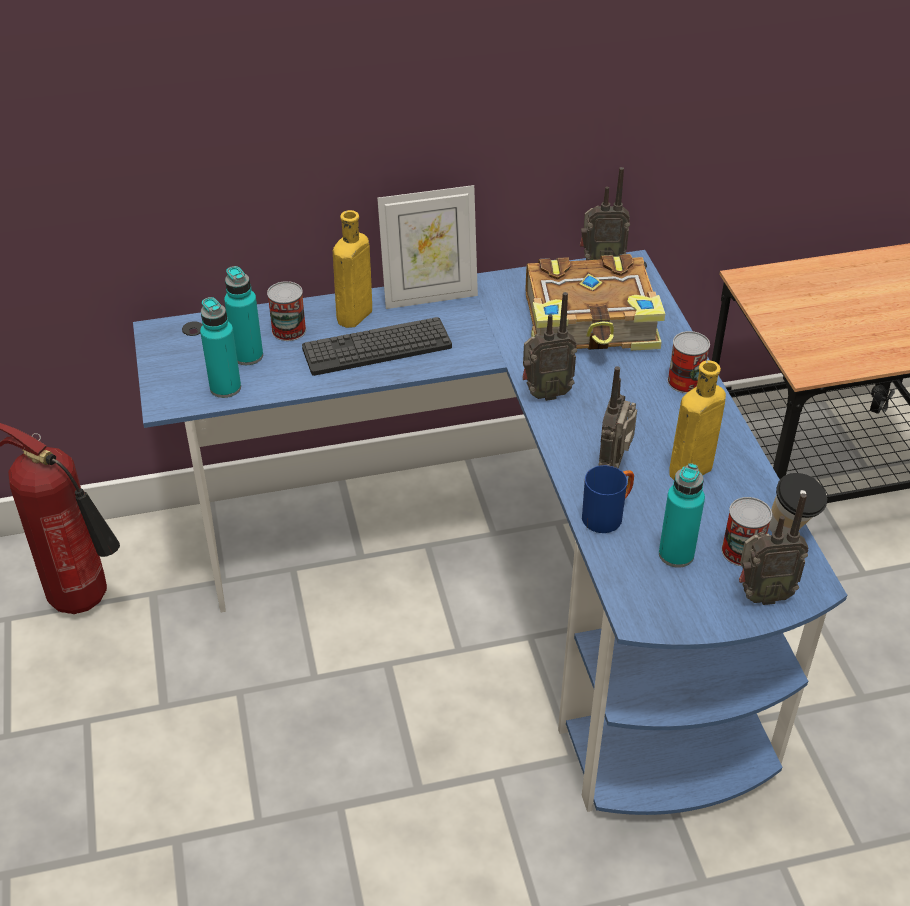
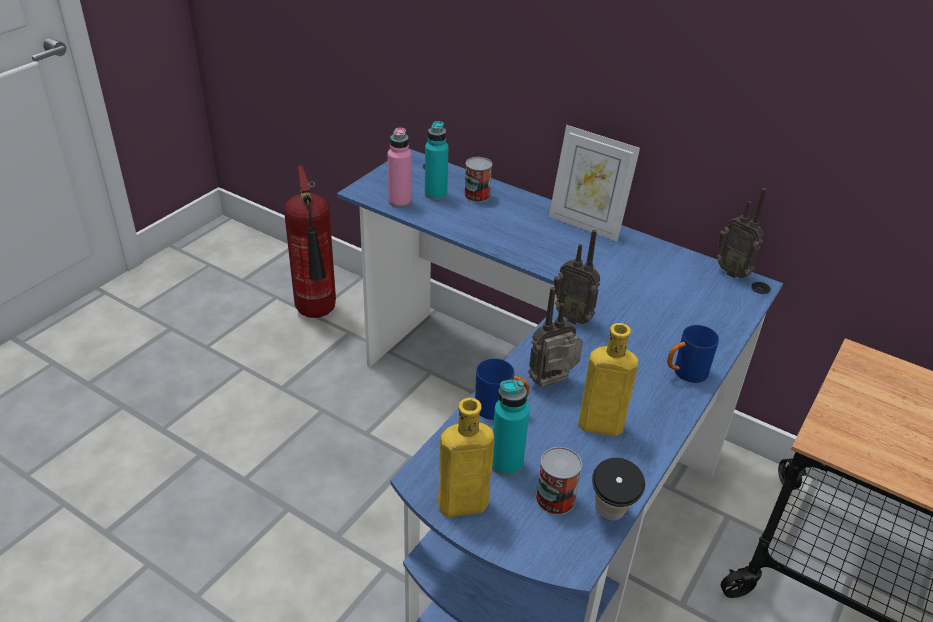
camera: 45 degrees right, 5 degrees down
turquoise bottle [200,297,241,398] -> pink bottle [388,127,412,208]
keyboard [302,317,452,376] -> none
yellow bottle [333,210,372,328] -> yellow bottle moved to [438,398,494,517]
book [526,254,665,351] -> none
can [667,331,710,393] -> blue mug [667,325,719,383]
radio [739,493,809,605] -> none

